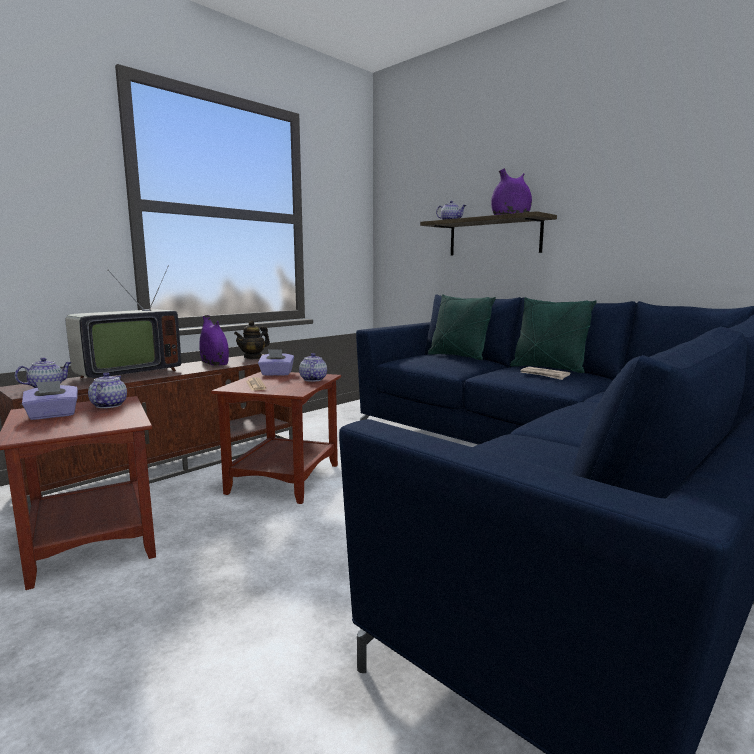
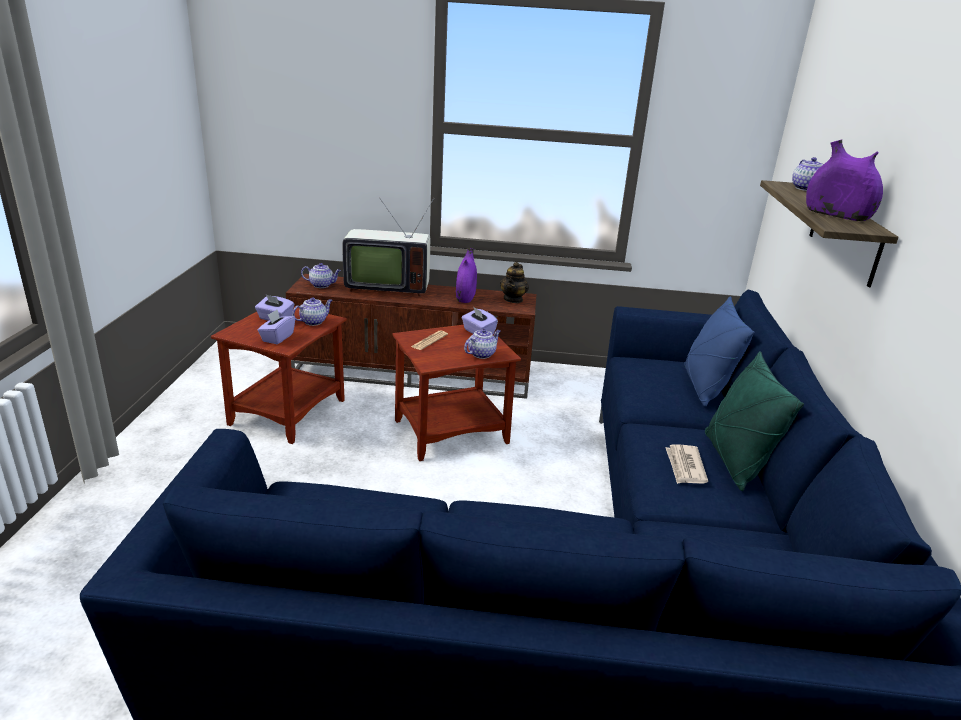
camera: 50 degrees right, 15 degrees up
teapot [234,320,270,359] -> teapot turned 75 degrees counterclockwise [500,262,529,303]
green pillow [428,294,496,360] -> blue pillow [684,296,754,407]
none -> purple tissue box [258,310,295,344]

